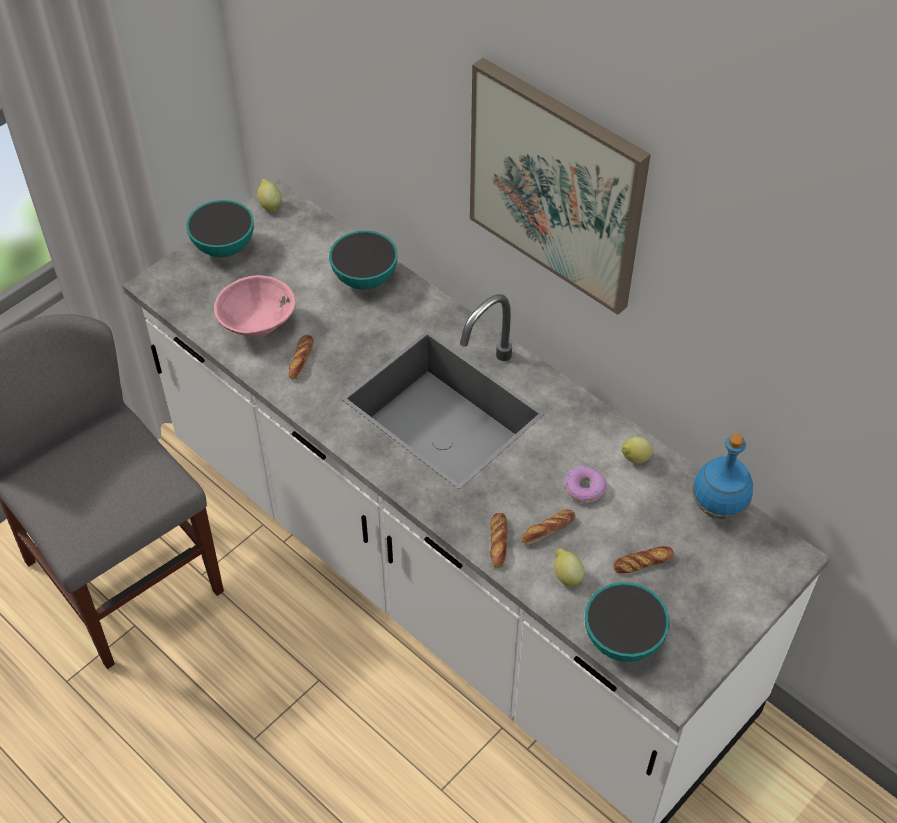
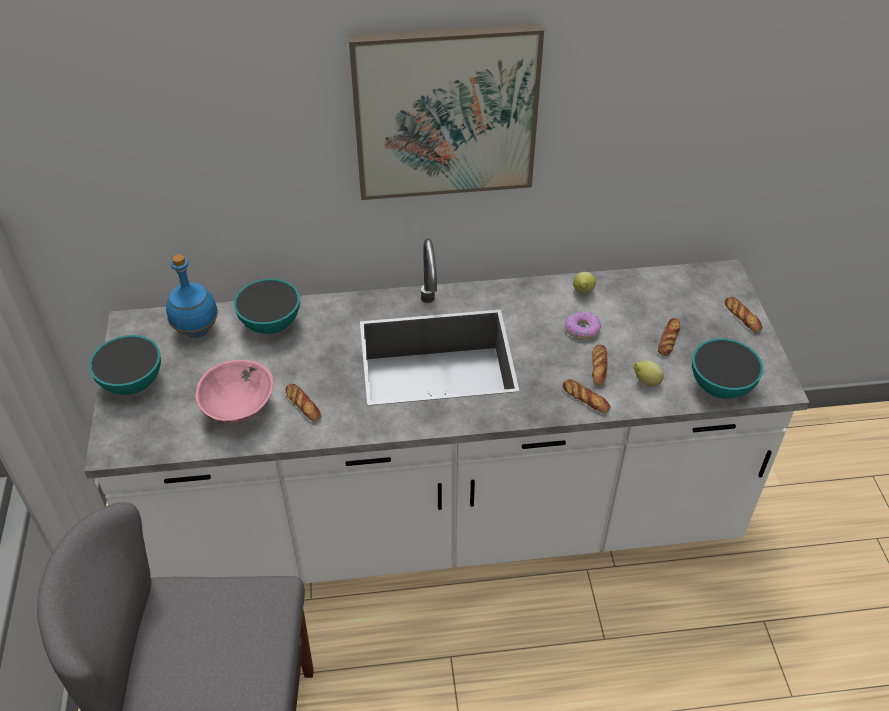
camera: 50 degrees left, 5 degrees down
lemon [257,178,282,211] -> none
blue bottle [692,434,753,519] -> blue bottle moved to [166,254,218,338]
none -> bread [725,297,763,333]

